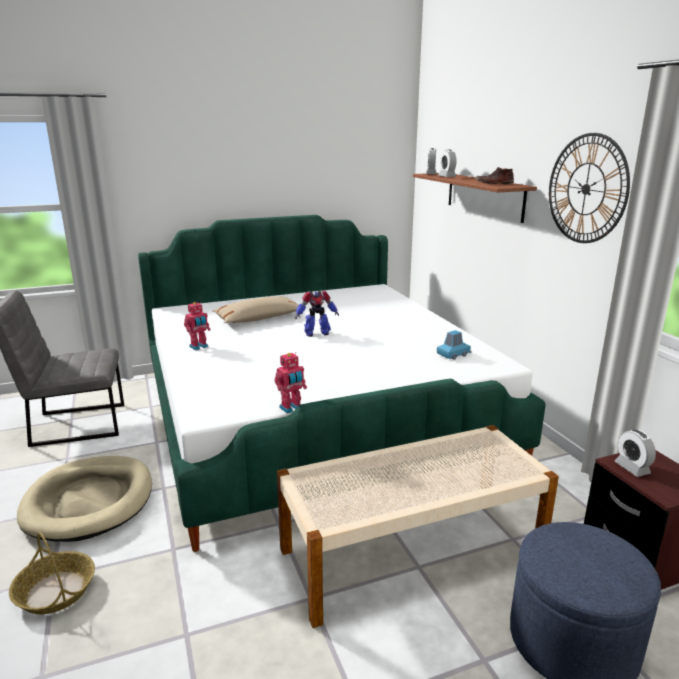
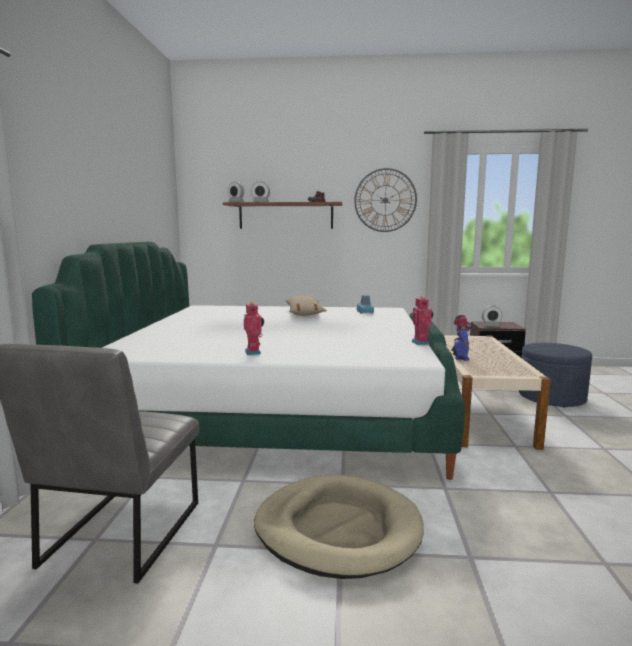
camera: 65 degrees left, 10 degrees down
basket [9,532,95,614] -> none
beige pillow [212,296,299,323] -> beige pillow moved to [285,296,327,316]
toy robot [295,290,339,337] -> toy robot moved to [452,315,471,361]

